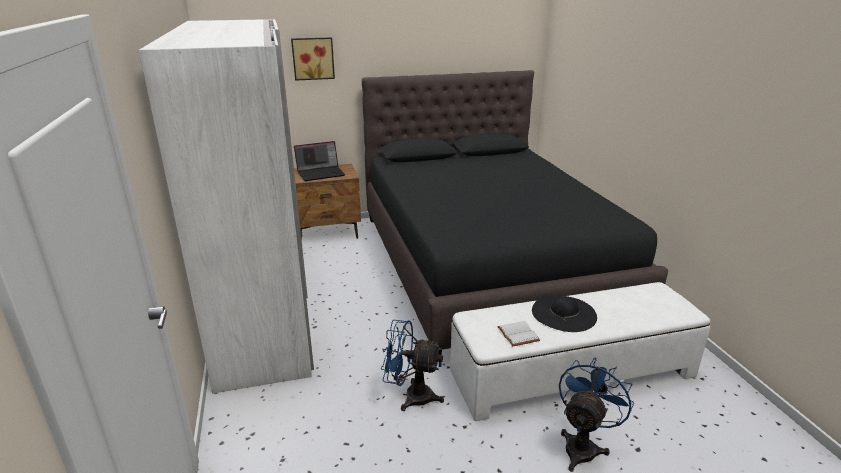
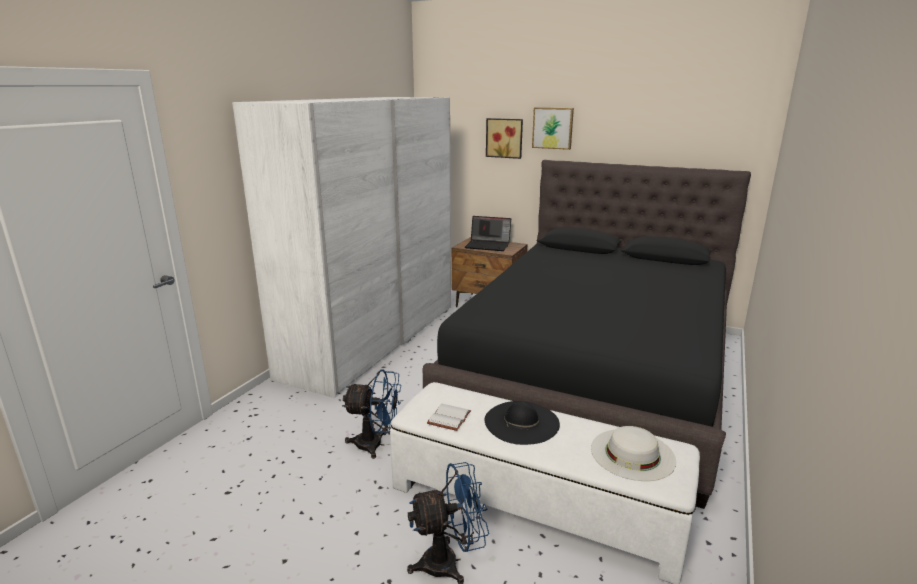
camera: 40 degrees right, 5 degrees down
blue fan [381,320,444,411] -> blue fan turned 135 degrees clockwise [342,369,401,459]
none -> picture [532,107,574,150]
none -> white hat [591,426,676,481]

